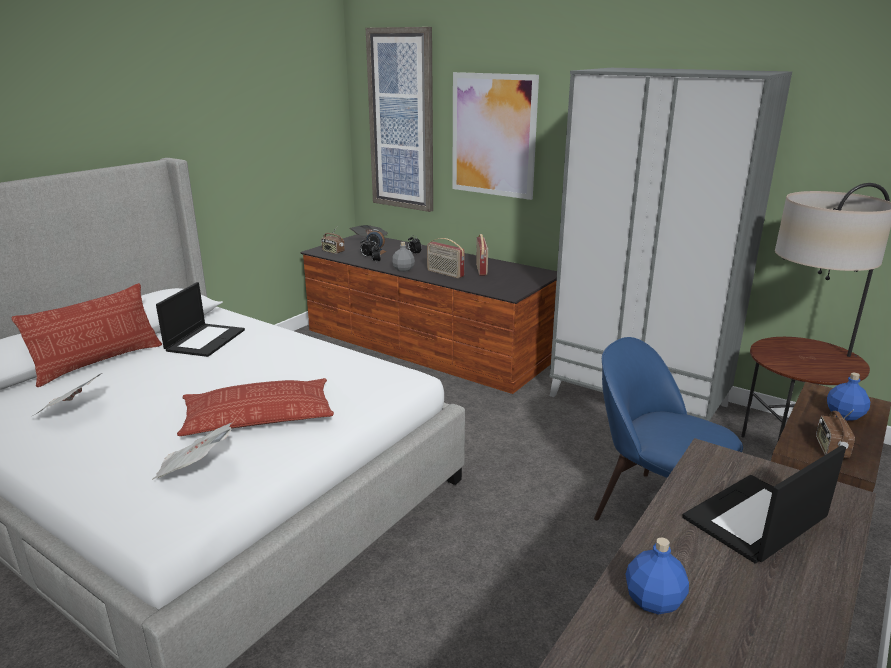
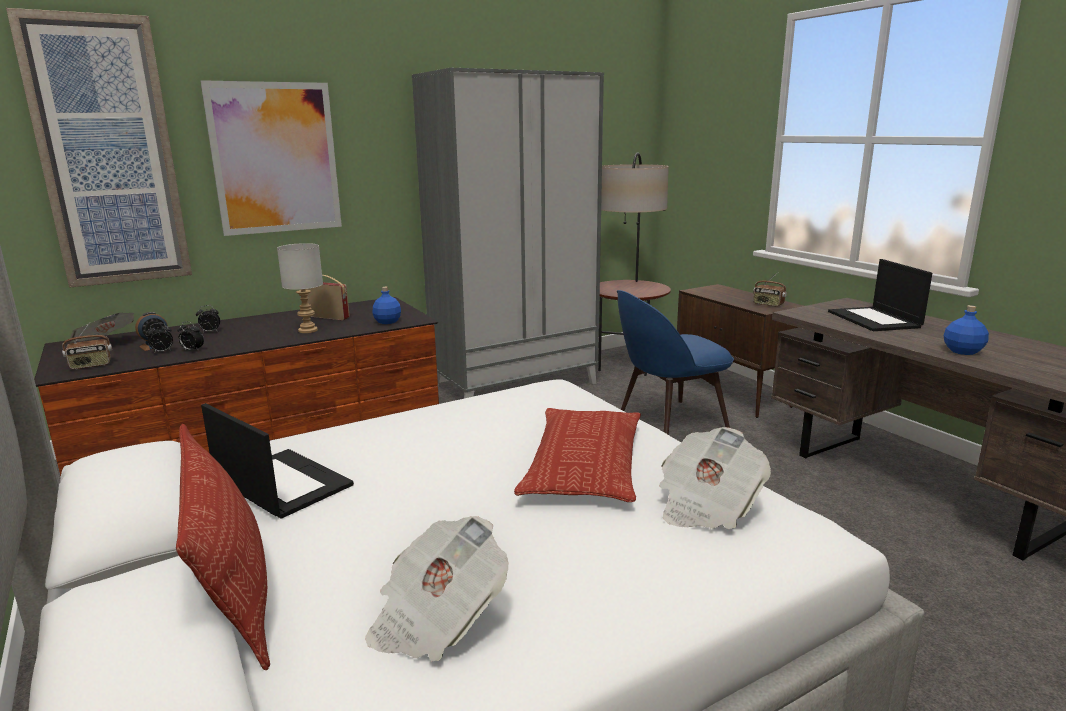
camera: 65 degrees left, 5 degrees down
grey bottle [392,242,415,272] -> none
radio [427,238,464,278] -> grey table lamp [277,243,323,333]
blue bottle [827,373,871,421] -> blue bottle moved to [373,287,401,324]

